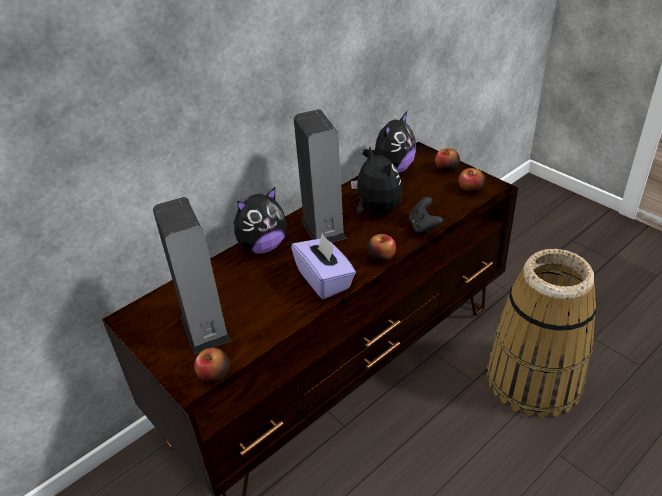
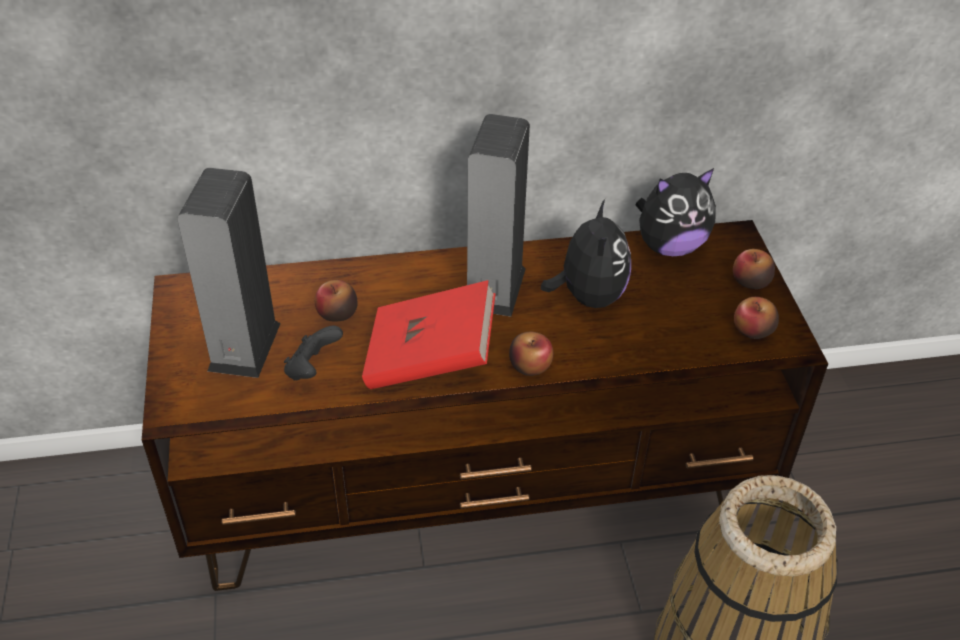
camera: 30 degrees right, 5 degrees up
apple [194,348,230,383] -> apple moved to [315,280,358,322]
plush toy [234,187,287,254] -> none
purple tissue box [291,233,356,299] -> red book [362,280,495,389]
black game controller [409,197,443,236] -> black game controller moved to [284,326,343,380]

